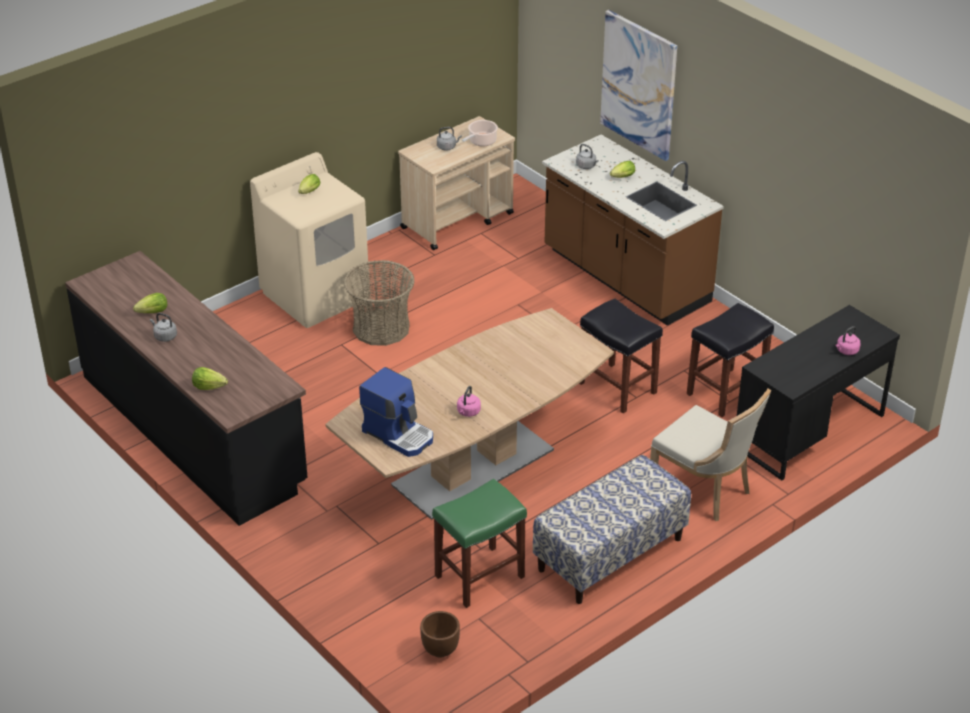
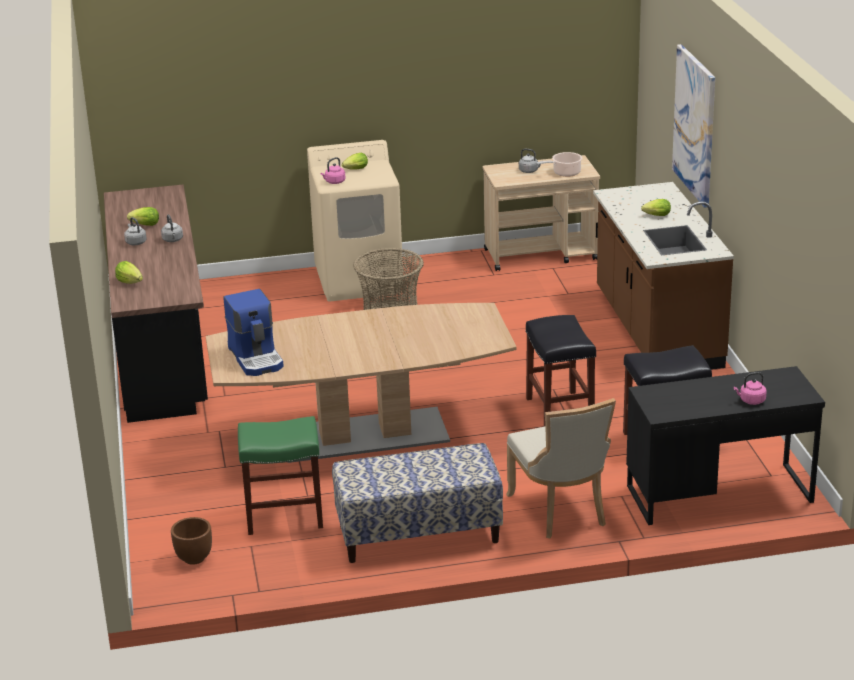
camera: 30 degrees right, 10 degrees down
pink kettle [457,386,481,417] -> pink kettle moved to [320,157,345,184]
grey kettle [576,144,599,169] -> grey kettle moved to [161,214,183,242]

